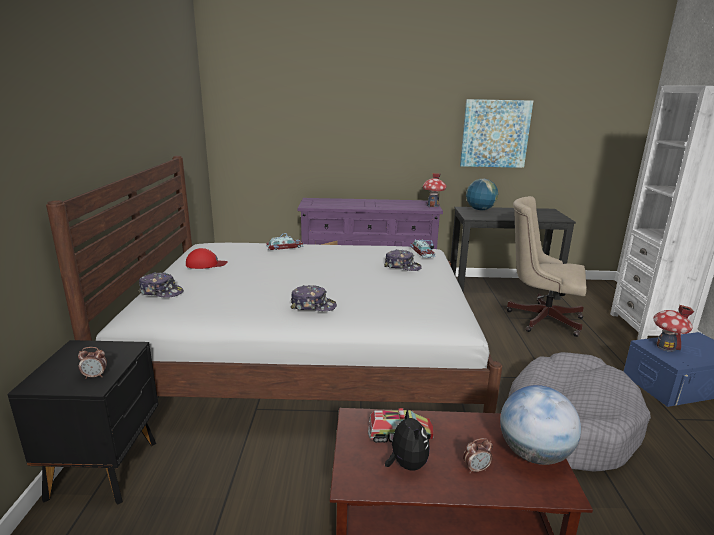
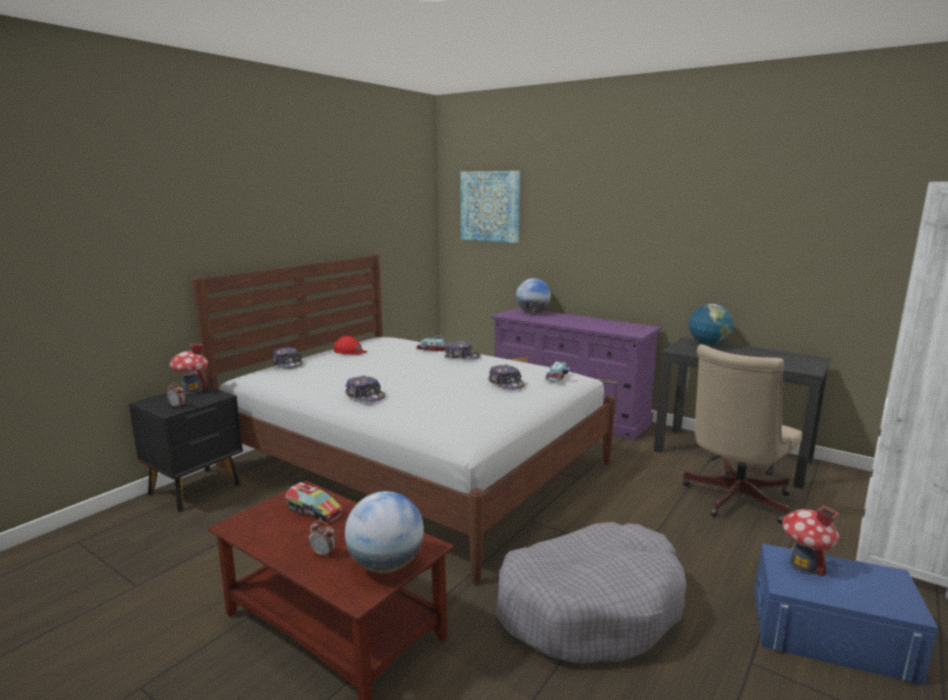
camera: 35 degrees right, 5 degrees down
plush toy [385,409,430,470] -> none
toy house [423,173,447,207] -> toy house moved to [170,344,208,394]
picture [460,99,533,168] -> picture moved to [460,171,520,243]
beige office chair [507,196,587,337] -> beige office chair turned 105 degrees counterclockwise [683,344,802,524]
none -> cap [445,341,481,360]
none -> globe [516,278,551,313]

